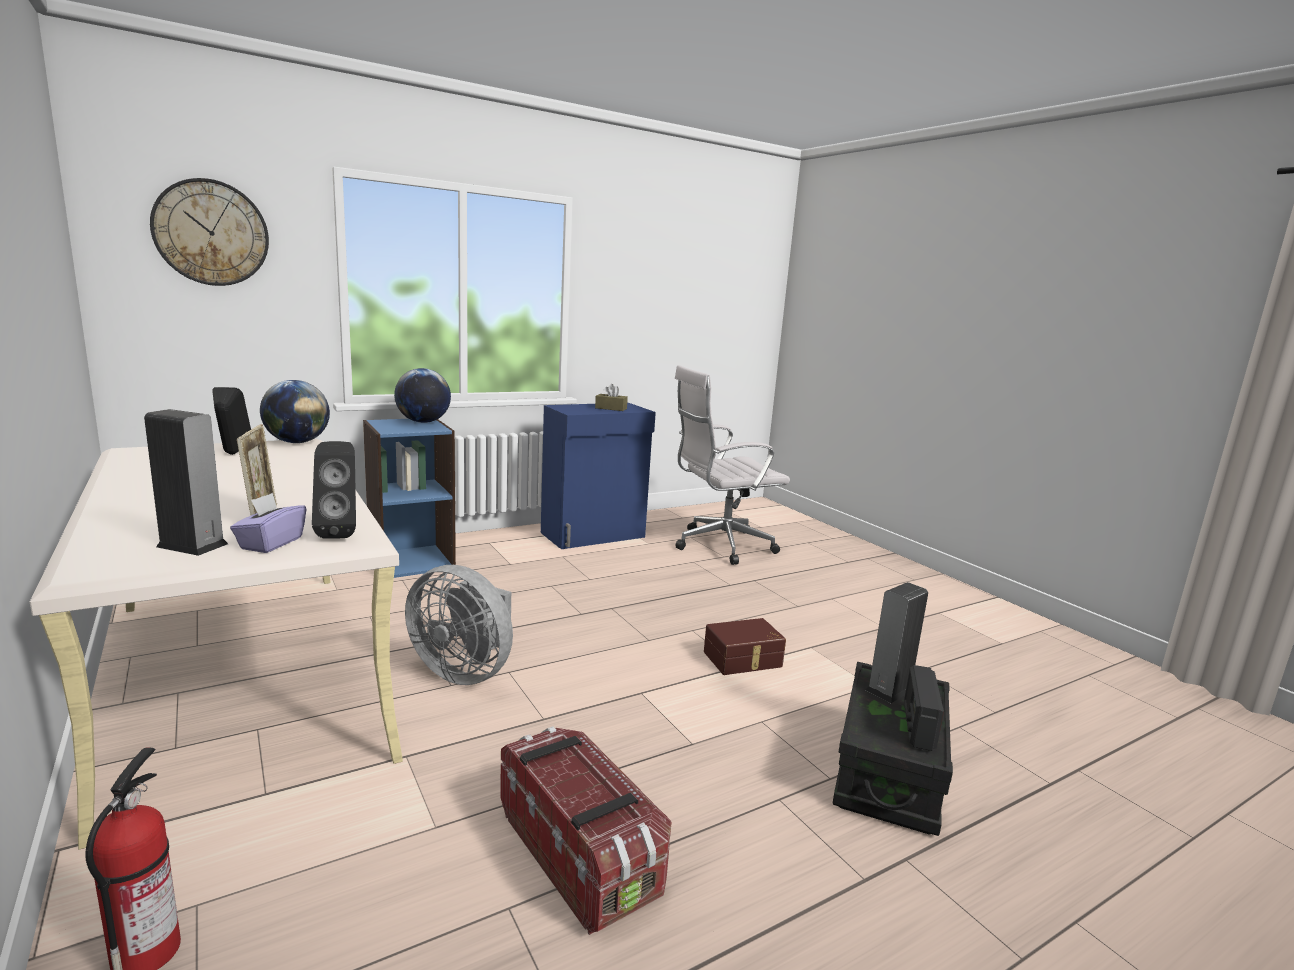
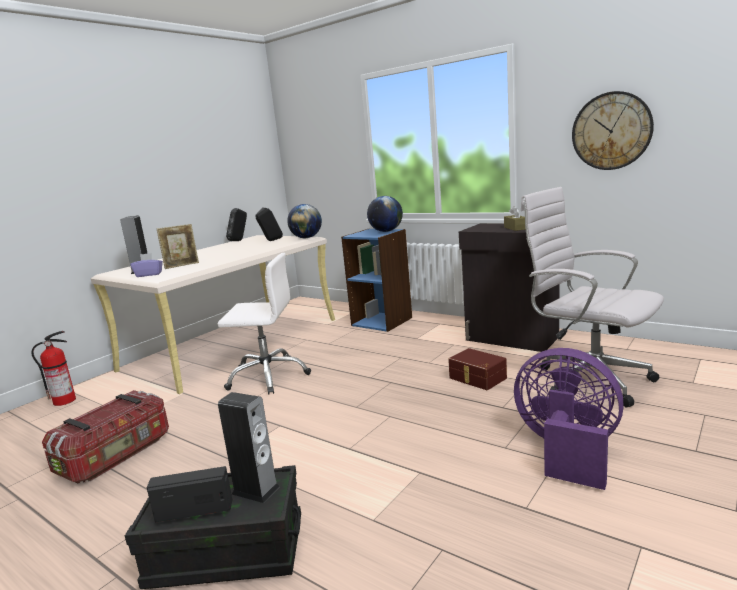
camera: 70 degrees right, 0 degrees up
wall clock [150,178,269,286] -> wall clock moved to [572,91,654,170]
black speaker [312,441,356,539] -> black speaker moved to [226,208,247,241]
grey fan [405,565,513,685] -> white office chair [218,253,311,395]
blue cabinet [541,403,656,549] -> black cabinet [459,224,559,352]
brown storage box [704,618,786,675] -> brown storage box moved to [448,348,507,390]
none -> purple fan [514,348,624,490]

